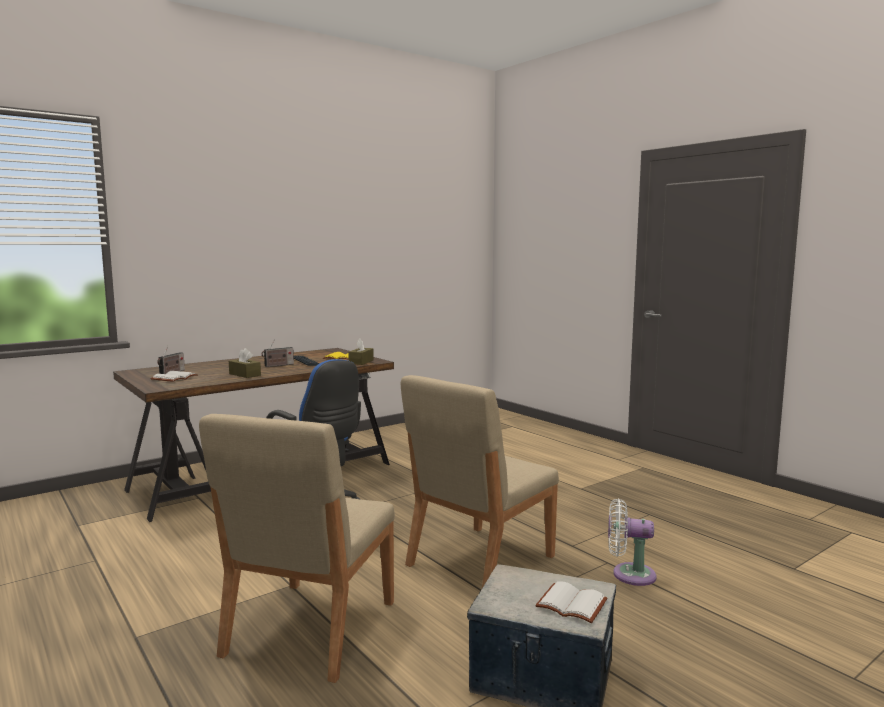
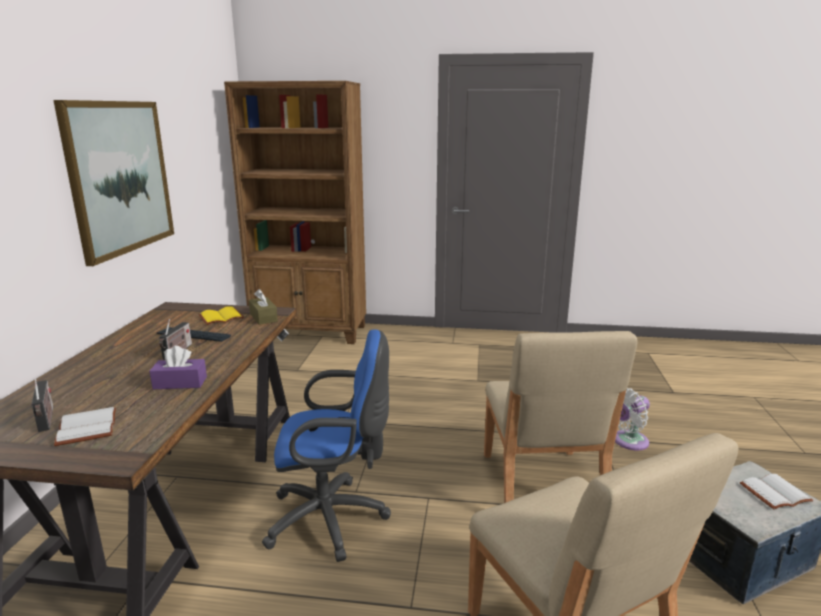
camera: 45 degrees left, 10 degrees up
brown tissue box [229,348,261,378] -> purple tissue box [149,346,207,389]
none -> picture [53,100,174,266]
none -> brown bookcase [224,81,366,344]

